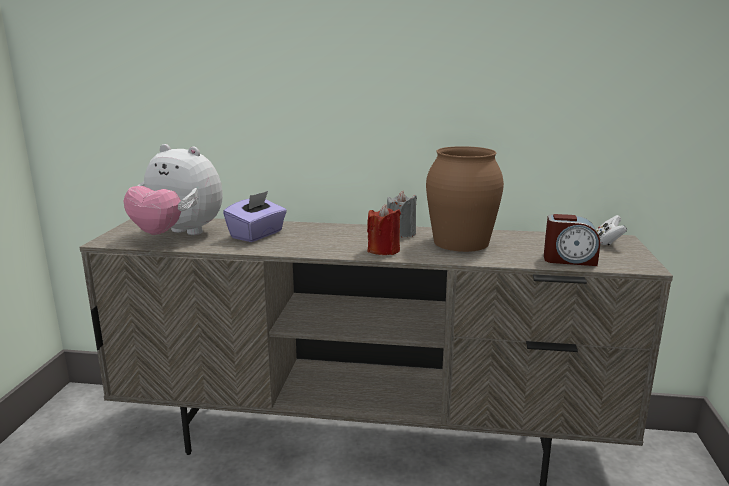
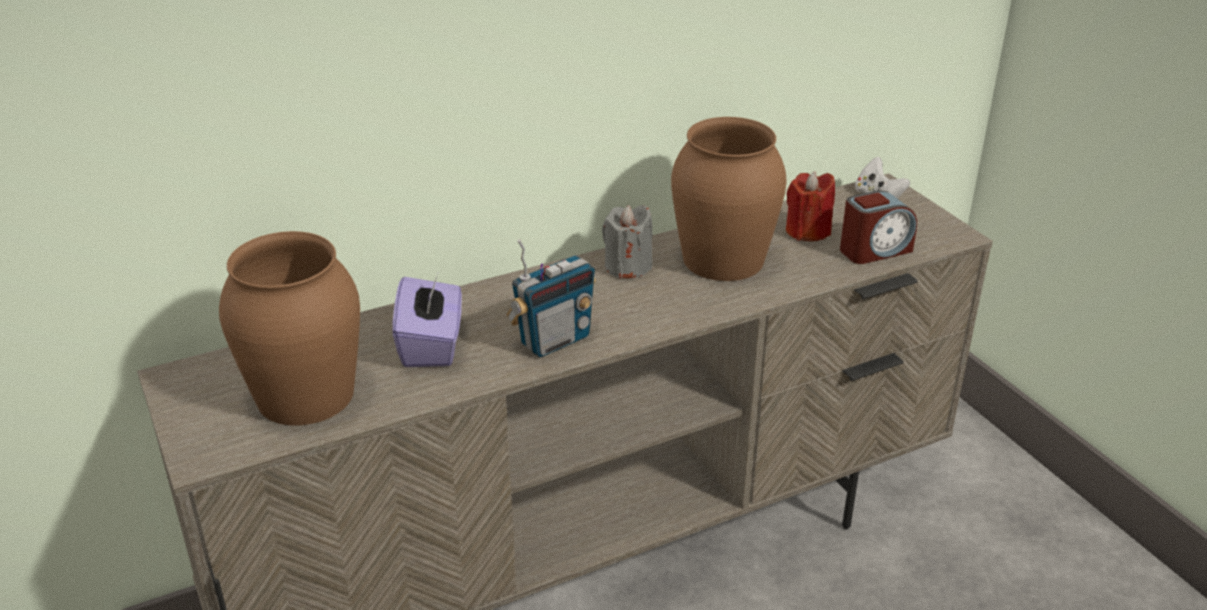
camera: 35 degrees left, 15 degrees up
plush toy [123,144,223,235] -> brown vase [219,231,360,425]
red candle [367,204,401,255] -> red candle moved to [786,171,835,241]
none -> radio [507,239,596,357]

